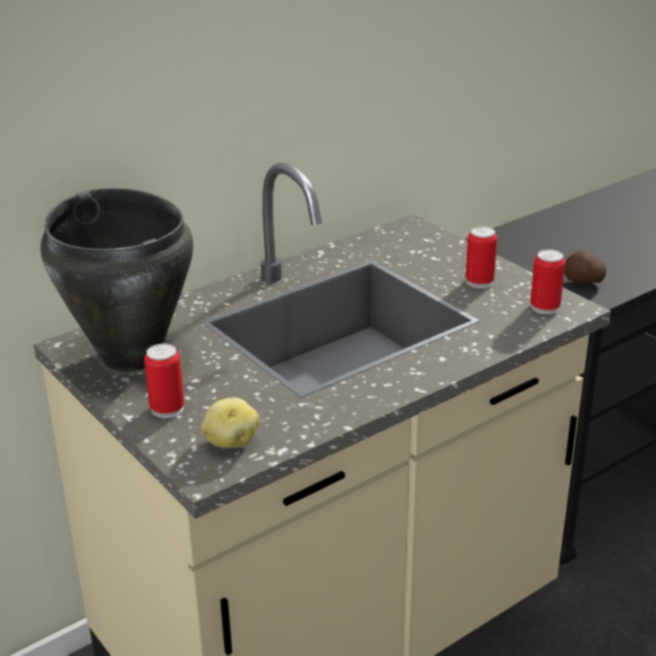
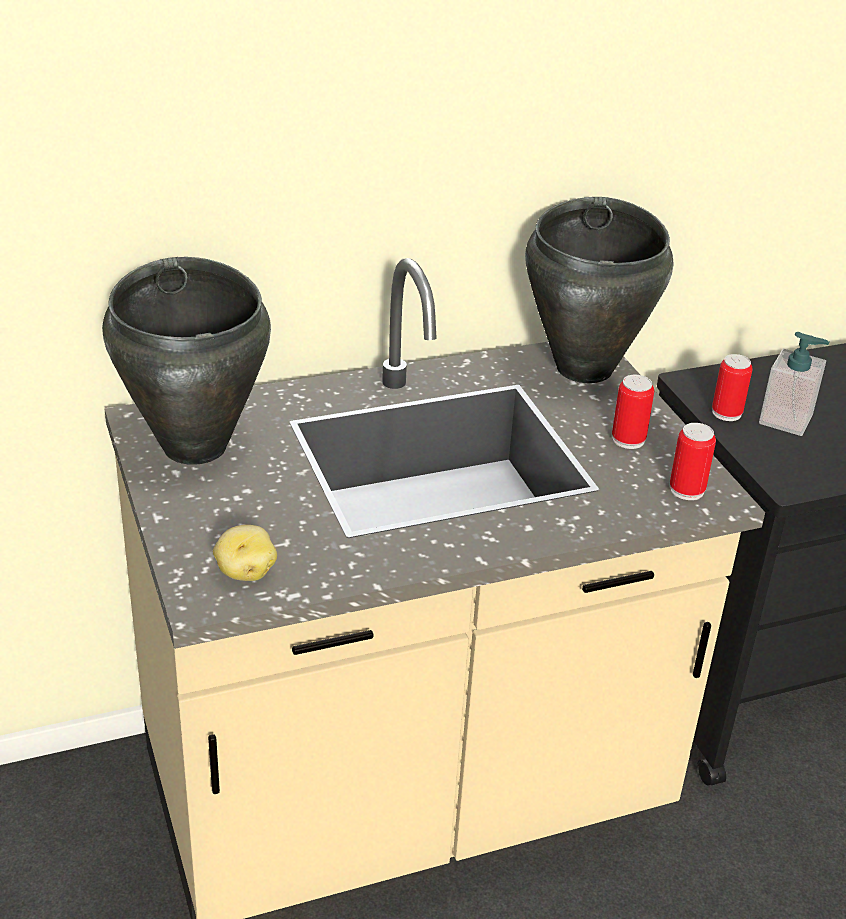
camera: 15 degrees right, 5 degrees up
can [144,343,184,418] -> can moved to [712,354,753,421]
potato [564,251,607,283] -> none
none -> black cooking pot [525,197,674,383]
none -> soap dispenser [759,332,830,436]

